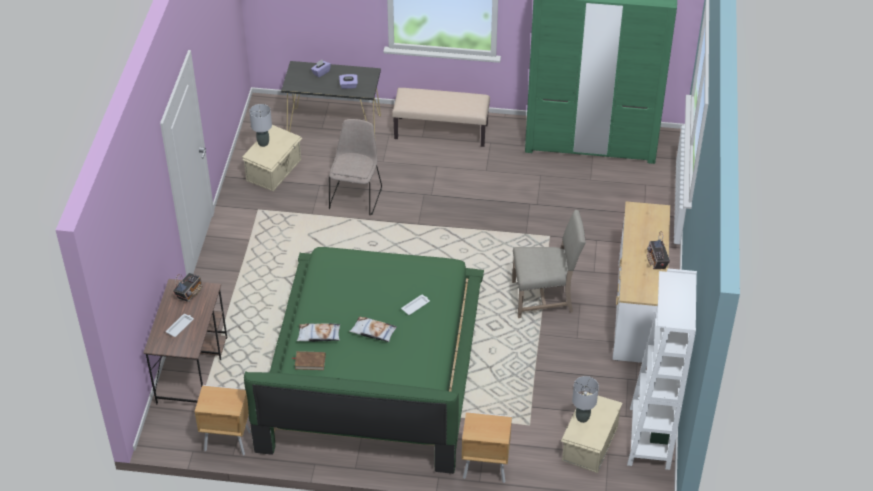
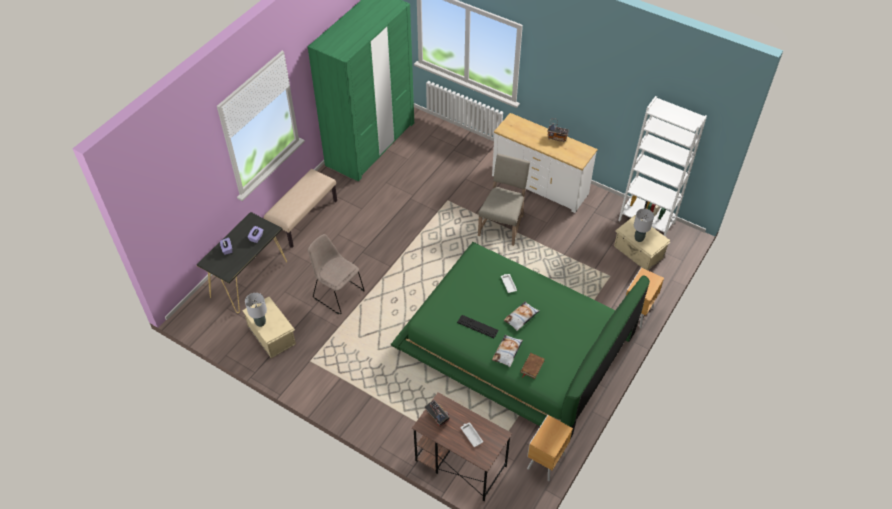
camera: 65 degrees left, 5 degrees up
none -> keyboard [457,315,499,338]

